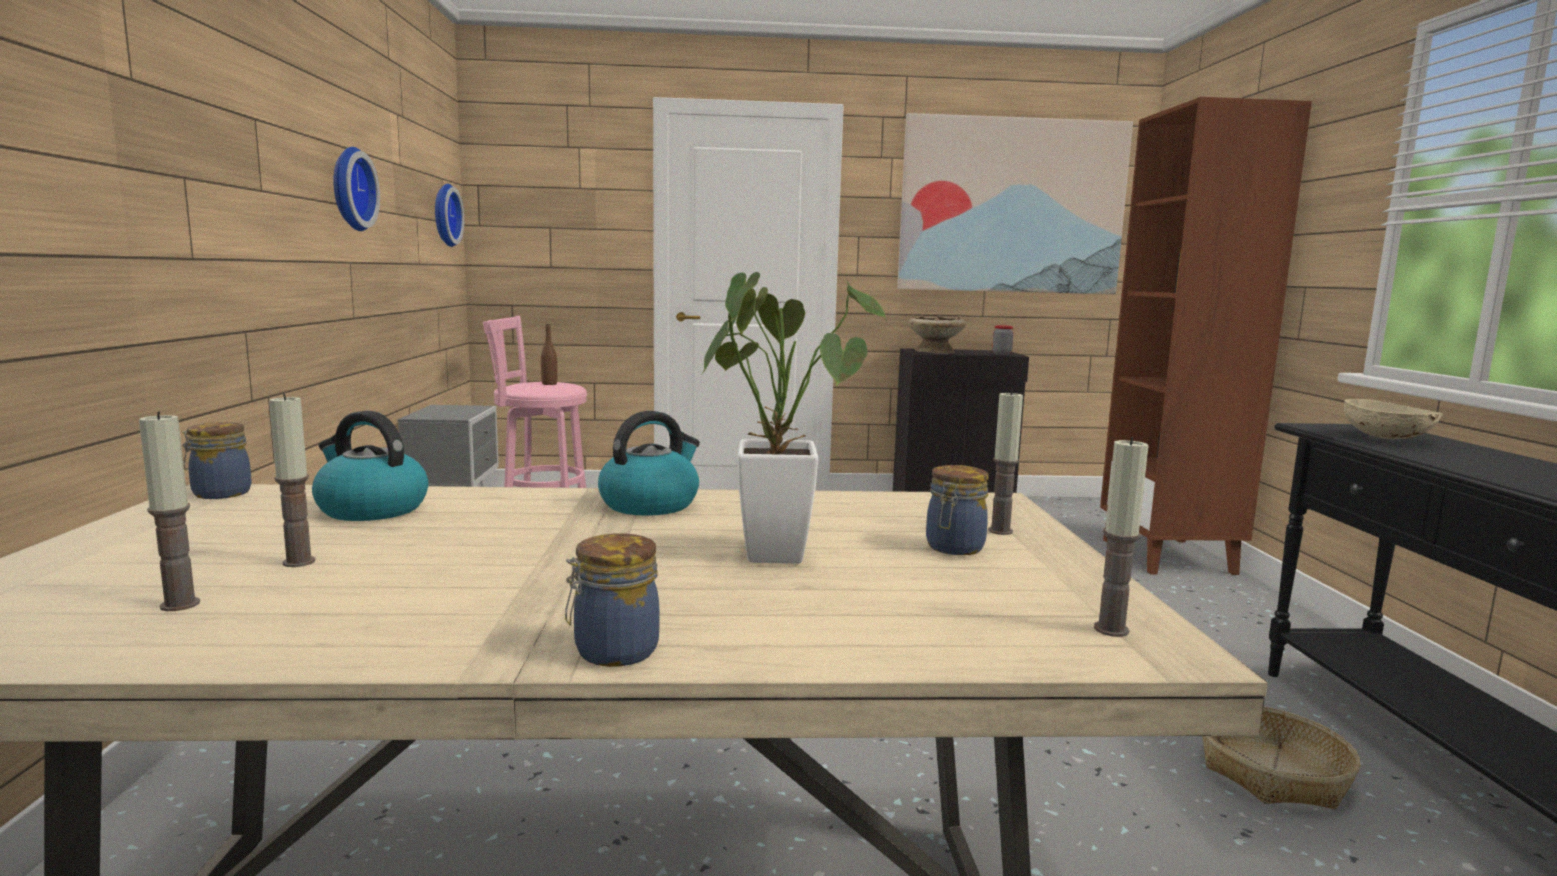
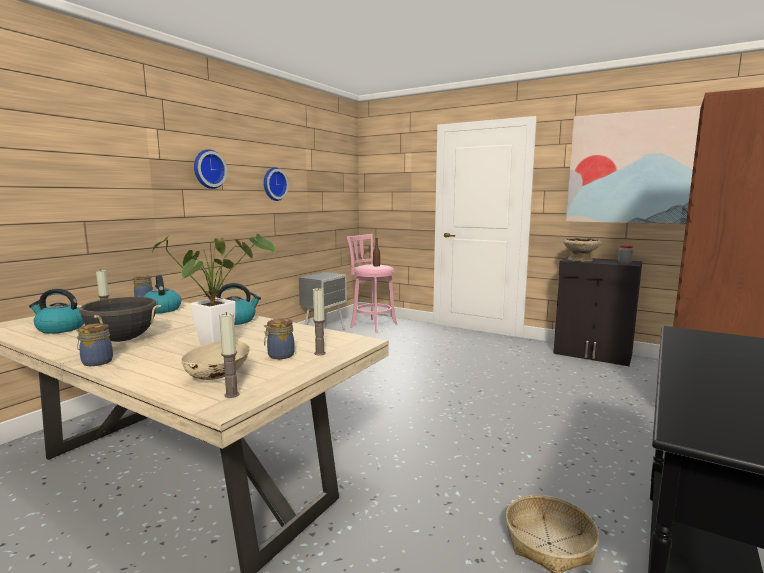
camera: 35 degrees right, 0 degrees up
candle [139,411,200,611] -> kettle [29,289,84,334]
wall clock [435,184,464,247] -> wall clock moved to [194,149,227,189]
beige bowl [1344,398,1443,439] -> beige bowl moved to [181,341,250,380]
none -> black cooking pot [77,296,162,342]

